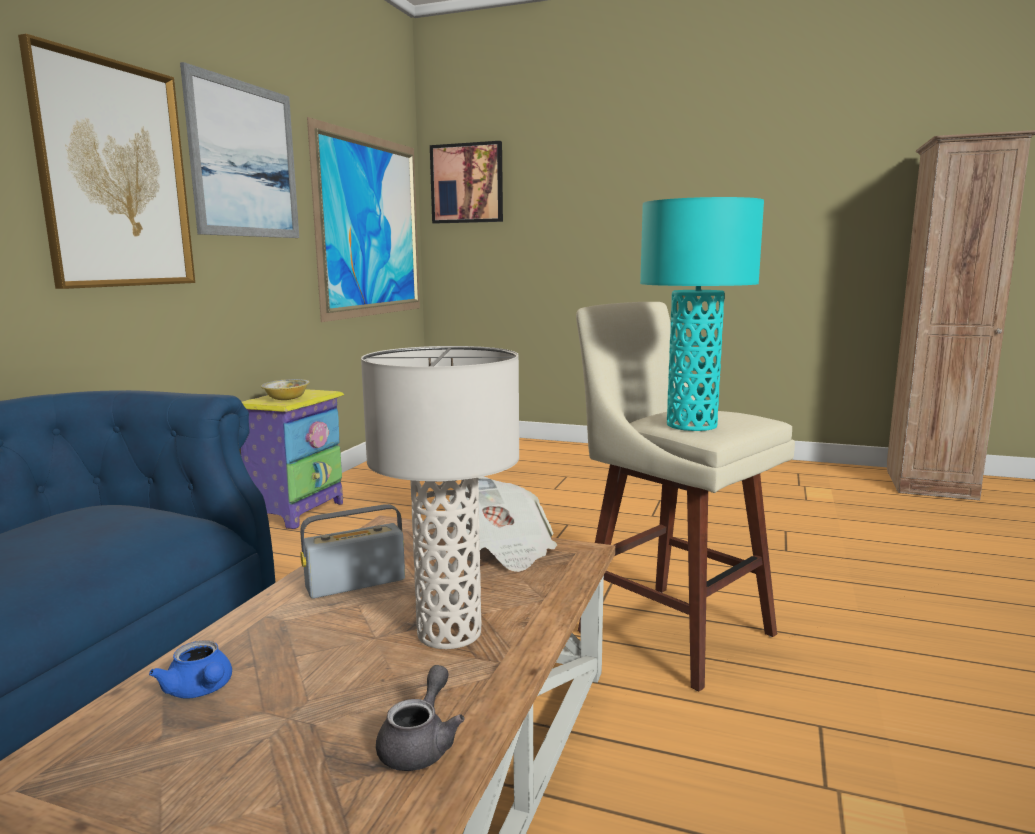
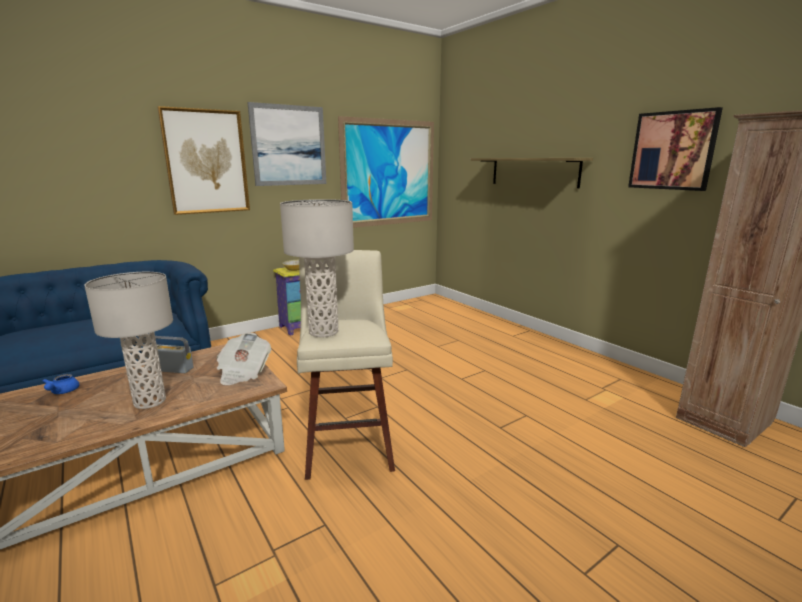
camera: 35 degrees right, 5 degrees up
grey teapot [376,665,464,771] -> none
picture [430,141,503,224] -> picture moved to [628,107,723,191]
turquoise table lamp [640,197,764,431] -> white table lamp [280,199,354,337]
none -> shelf [471,158,593,188]

